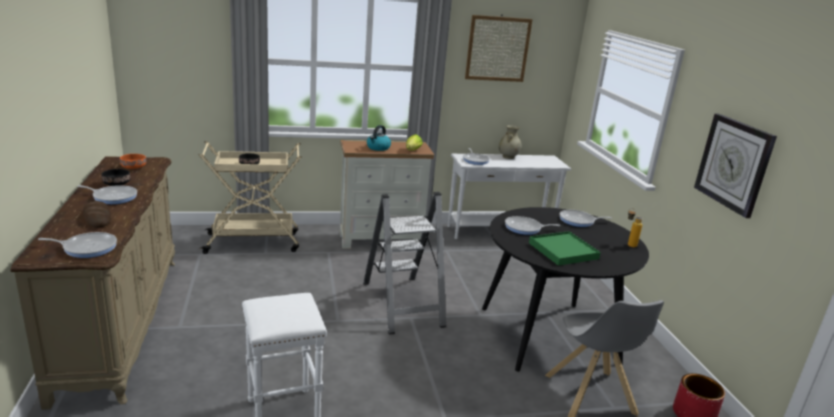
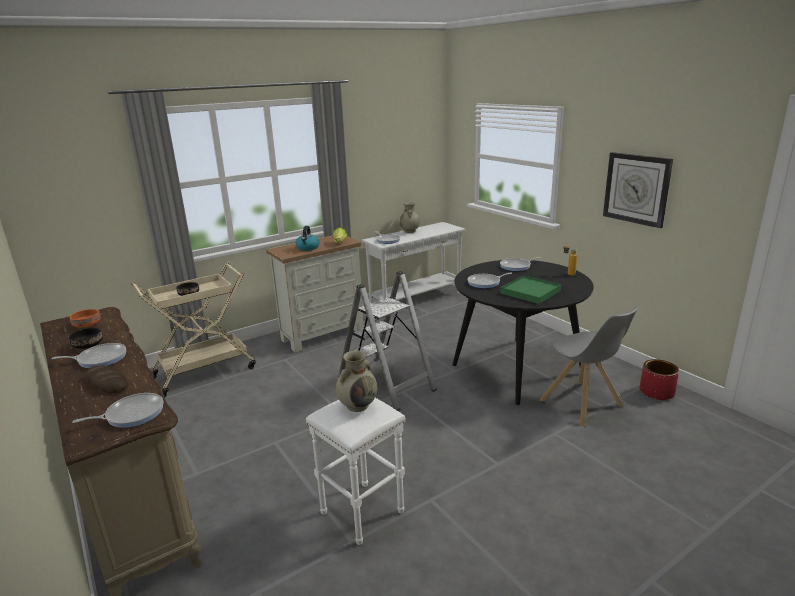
camera: 20 degrees left, 0 degrees up
picture [465,15,533,82] -> none
none -> beige vase [336,350,377,412]

